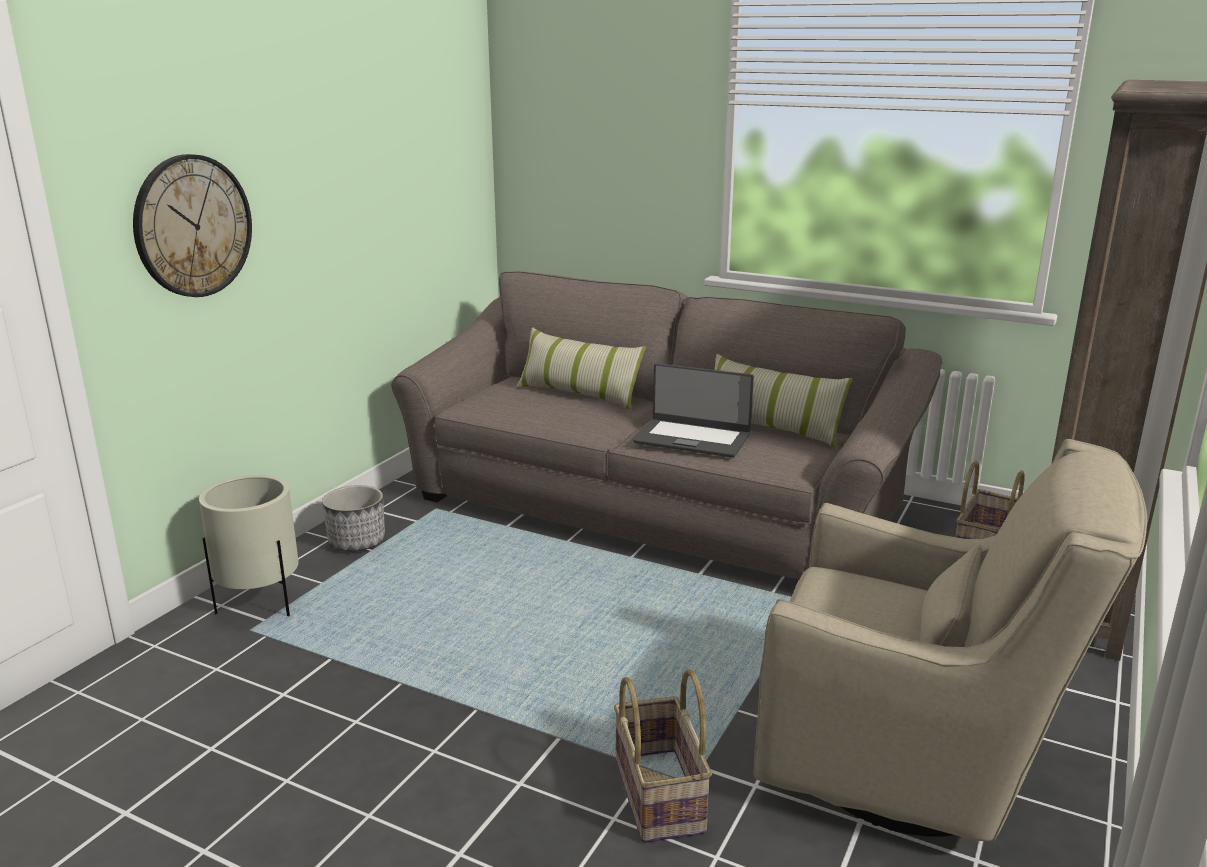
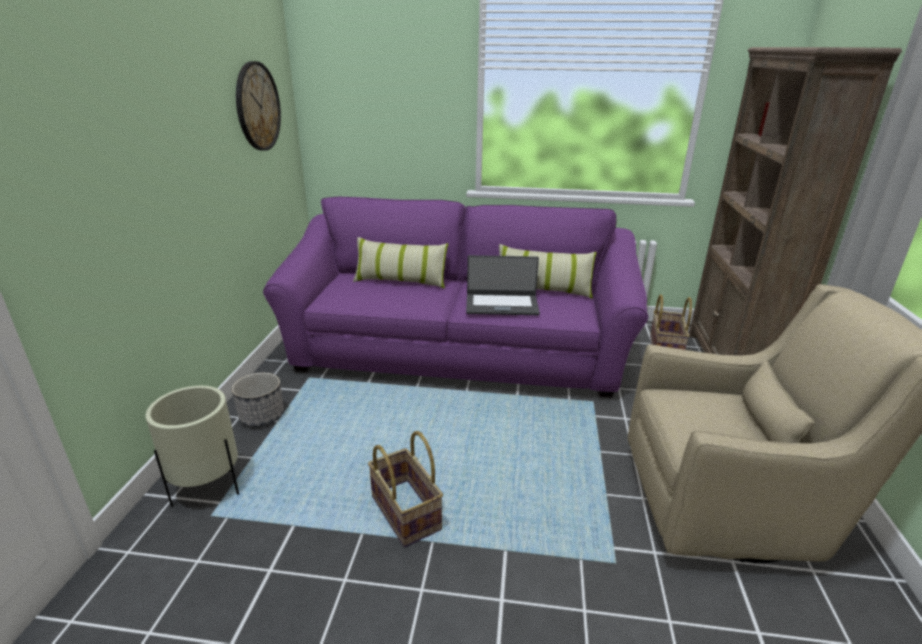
camera: 20 degrees left, 5 degrees up
wall clock [133,154,252,297] -> wall clock moved to [236,61,281,151]
brown sofa [391,271,942,579] -> purple sofa [263,197,648,398]
basket [614,669,712,843] -> basket moved to [368,431,443,547]

